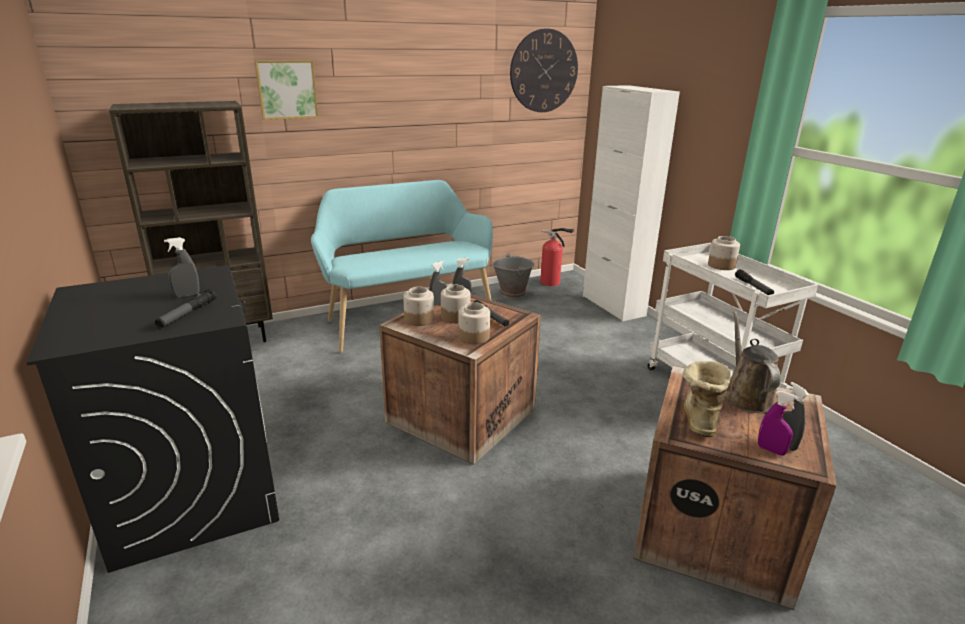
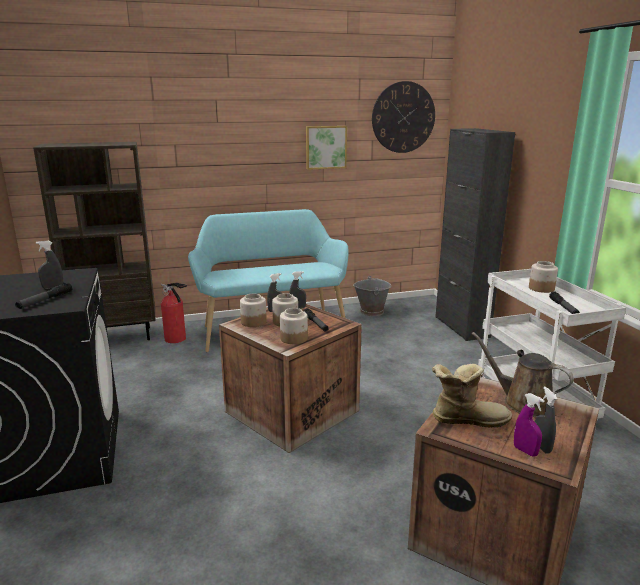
camera: 10 degrees right, 5 degrees down
picture [254,60,319,120] -> picture moved to [306,126,347,170]
fire extinguisher [540,228,575,286] -> fire extinguisher moved to [161,283,187,343]
white cabinet [583,85,680,322] -> black cabinet [435,128,515,341]
boot [683,361,731,437] -> boot turned 60 degrees clockwise [432,364,512,427]
brown watering can [725,311,781,413] -> brown watering can turned 60 degrees counterclockwise [472,332,574,417]

